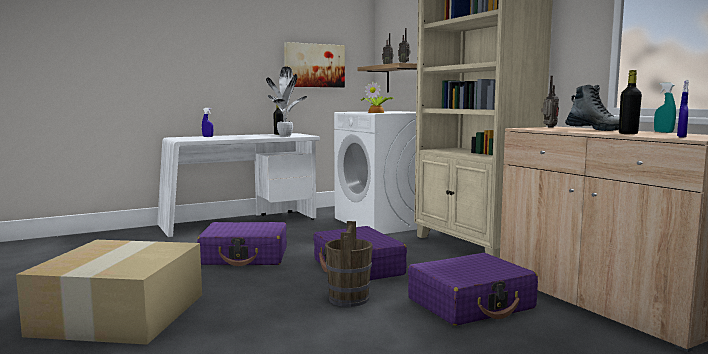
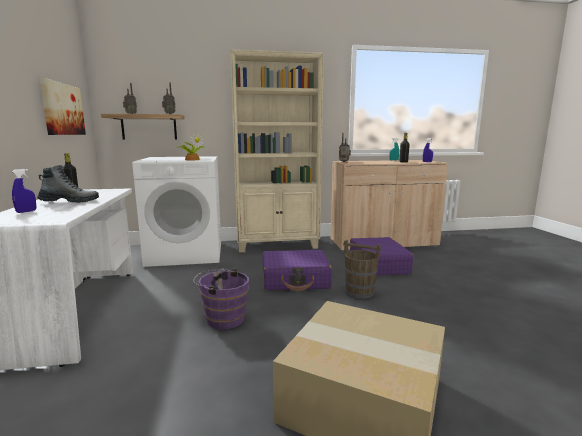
camera: 70 degrees left, 5 degrees up
purple suitcase [197,222,287,266] -> purple bucket [193,269,249,330]
potted plant [266,66,307,137] -> none
boot [565,85,619,131] -> boot moved to [37,165,99,203]

